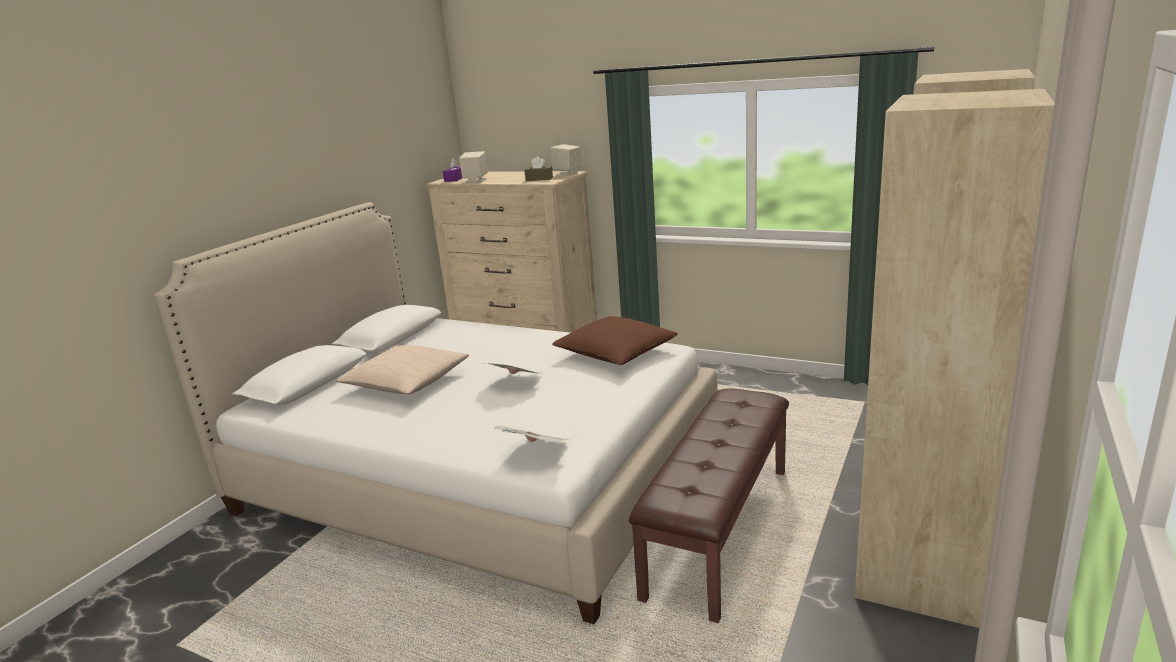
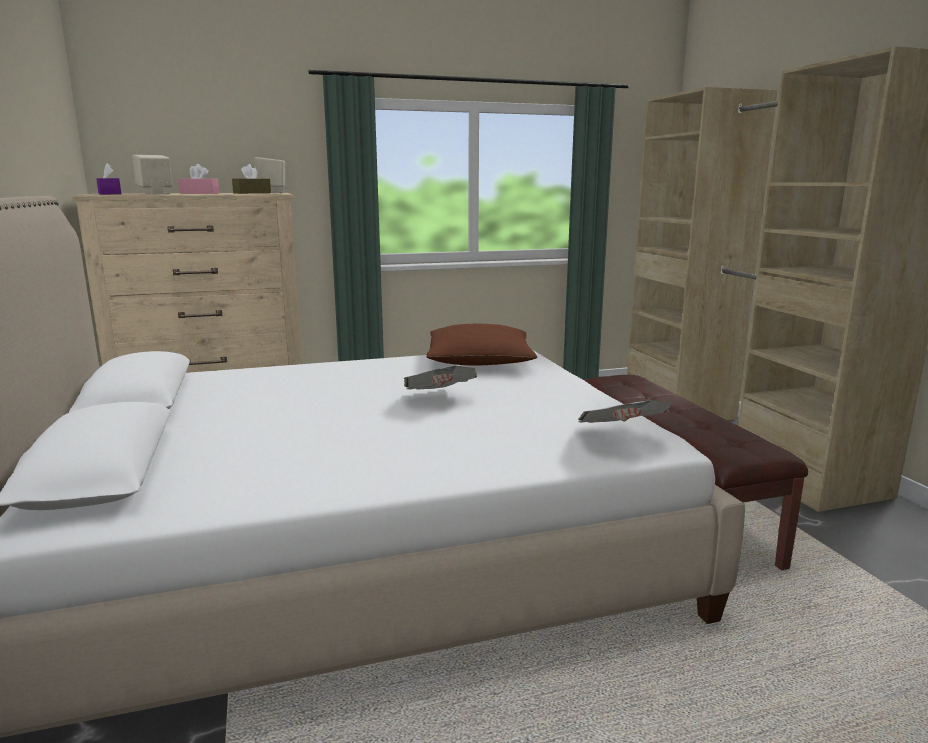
camera: 45 degrees left, 5 degrees down
beige pillow [336,345,469,394] -> none
none -> pink tissue box [178,164,220,194]

